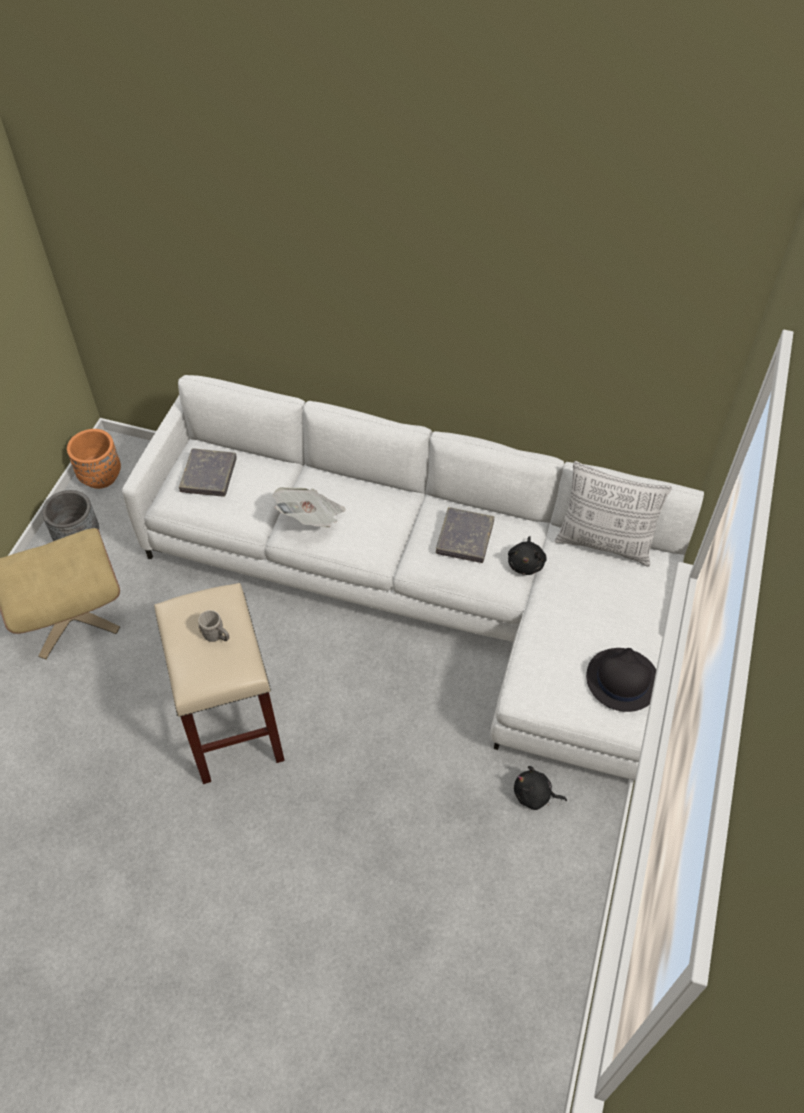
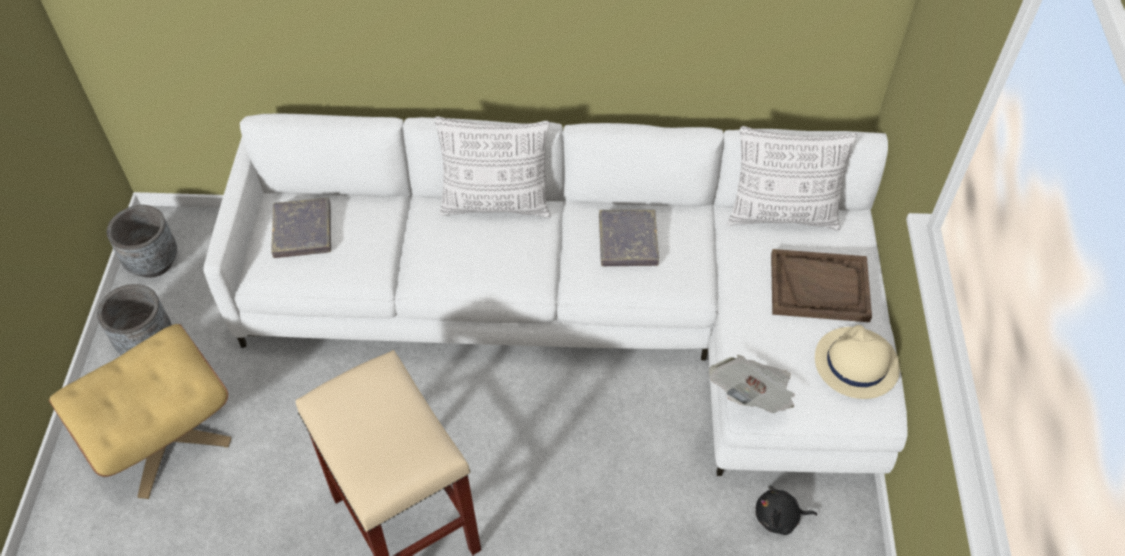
camera: 15 degrees left, 0 degrees up
orange planter [67,429,121,489] -> grey planter [107,205,177,278]
grey mug [198,610,229,642] -> none
newspaper [273,487,346,528] -> newspaper moved to [709,355,795,413]
black plush toy [508,536,547,575] -> none
black hat [586,648,656,712] -> beige hat [815,325,900,399]
none -> pillow [435,116,551,219]
none -> brown tray [771,249,872,322]

